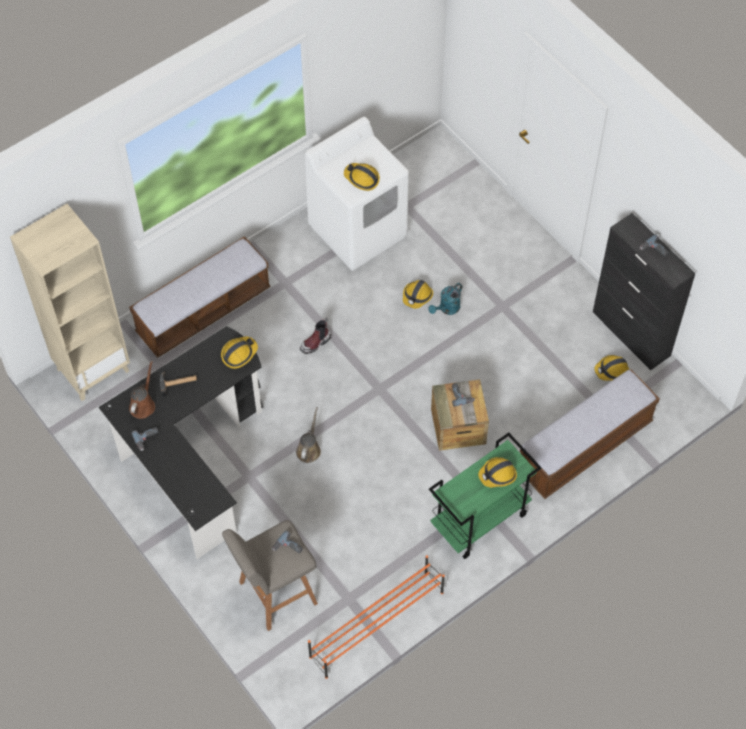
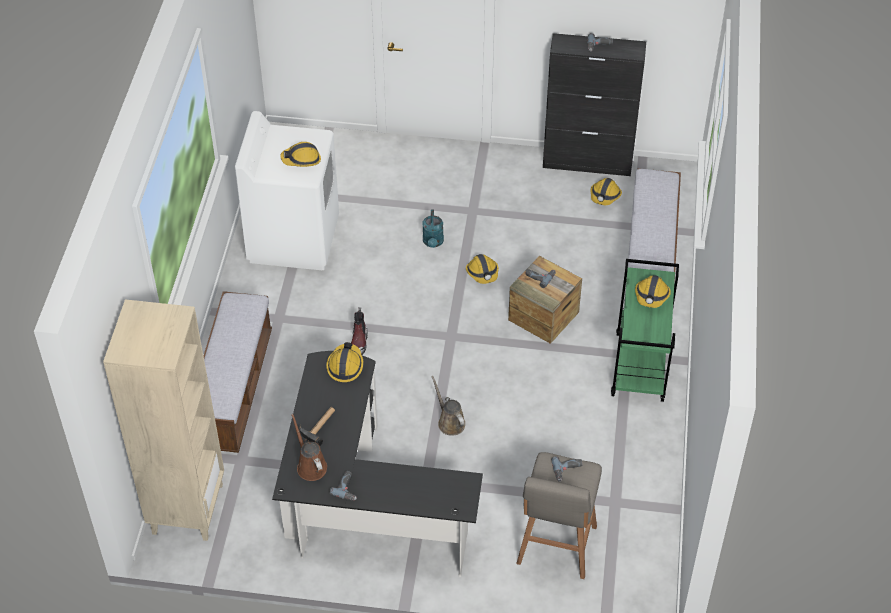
camera: 45 degrees left, 10 degrees down
orange shoe rack [308,555,445,679] -> none
hard hat [403,280,433,309] -> hard hat moved to [466,254,499,284]

